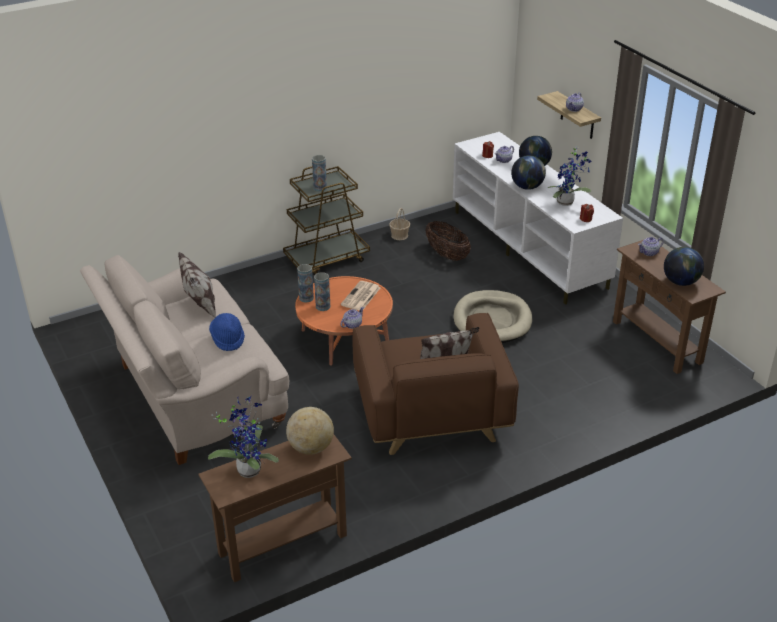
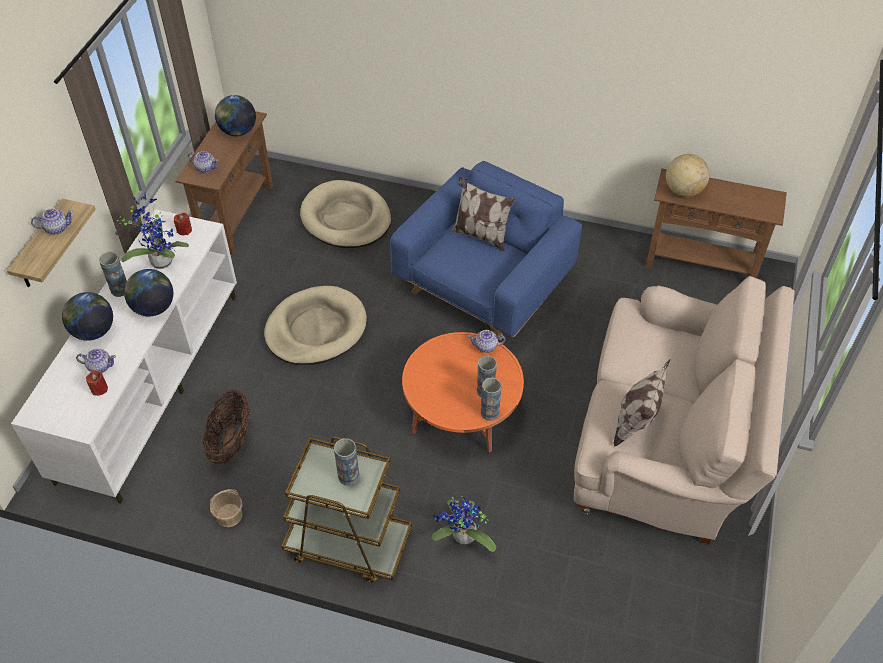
camera: 135 degrees left, 15 degrees up
potted plant [208,395,279,478] -> potted plant moved to [432,496,496,552]
blue hat [209,313,245,351] -> none
newspaper [341,281,380,310] -> none
brown armchair [353,313,519,455] -> blue armchair [390,161,582,340]
none -> vase [99,252,127,297]
none -> beige dog bed [300,180,391,248]

